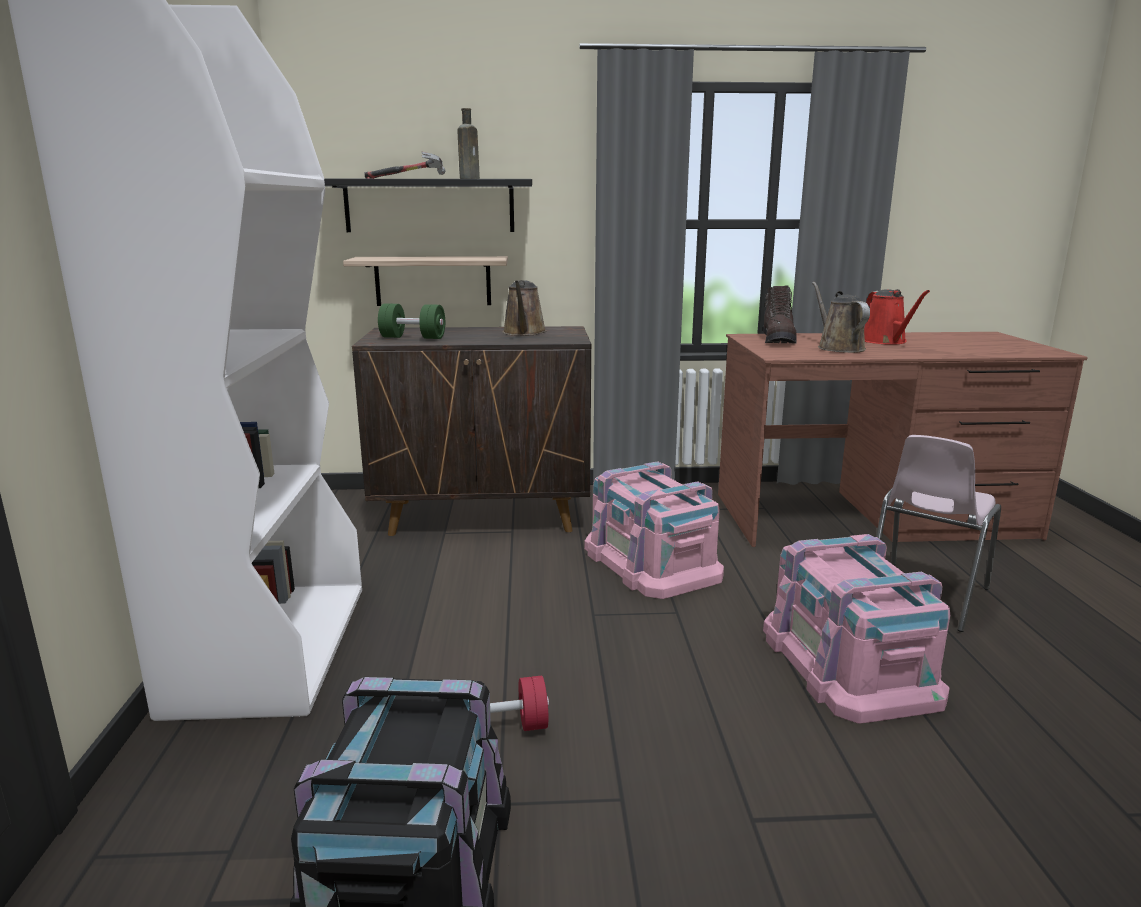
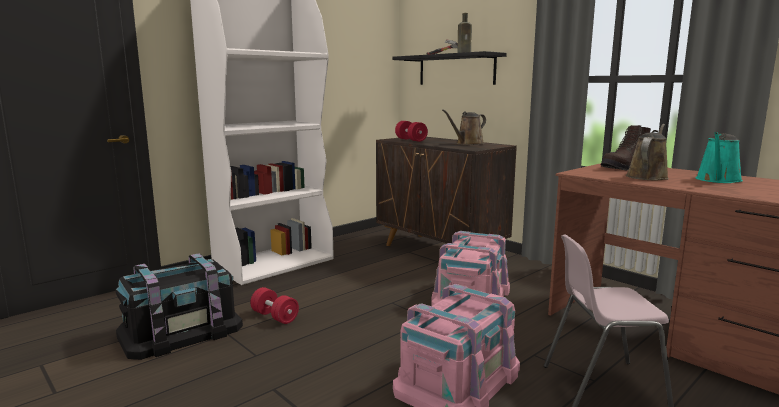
camera: 50 degrees right, 5 degrees down
shelf [343,256,508,306] -> none
green dumbbell [378,303,445,339] -> red dumbbell [395,121,428,142]
red watering can [864,289,930,344] -> turquoise watering can [696,132,743,183]

